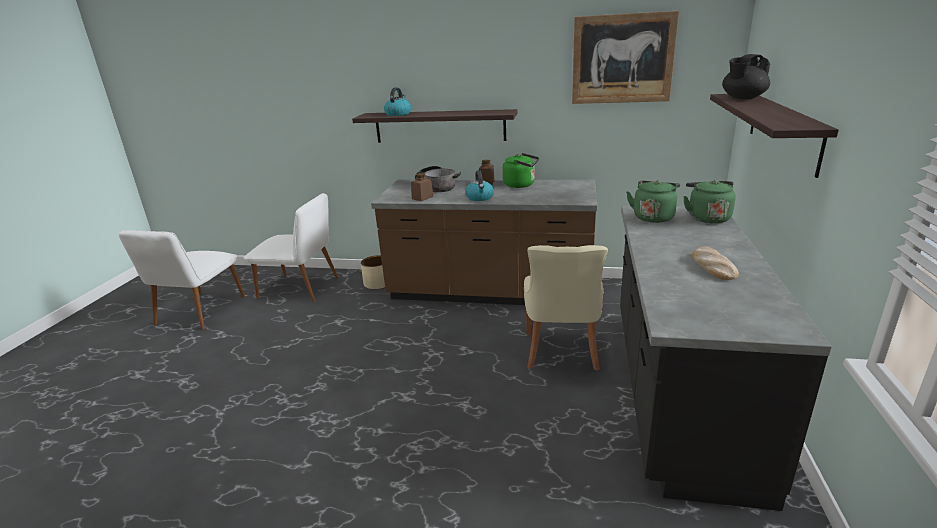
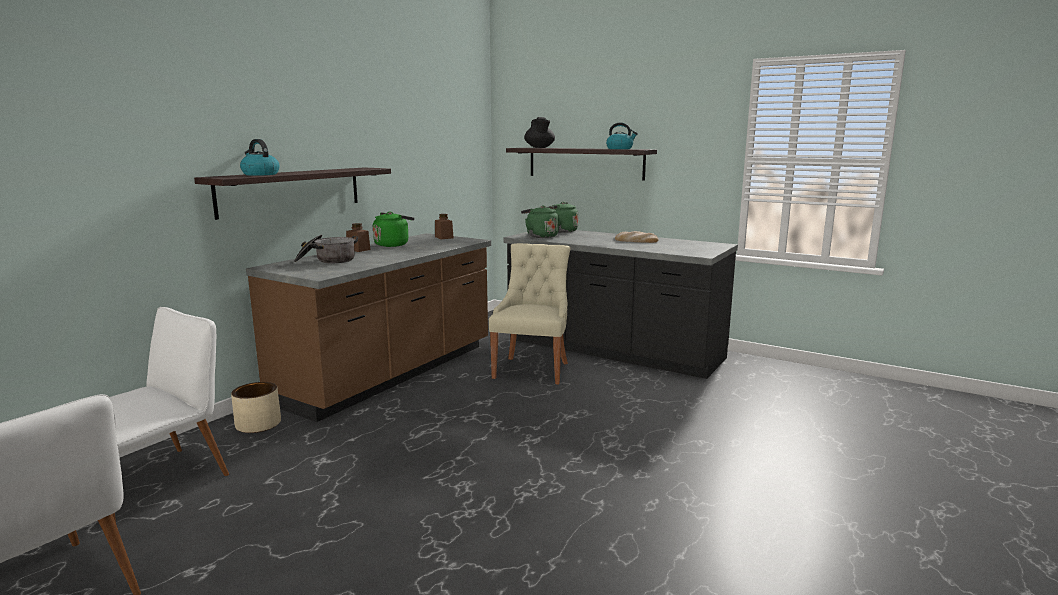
camera: 70 degrees left, 10 degrees down
brown jar [411,173,433,201] -> brown jar moved to [435,214,453,239]
kettle [465,170,494,201] -> kettle moved to [606,123,638,149]
beige chair [524,245,608,371] -> beige chair turned 105 degrees counterclockwise [489,243,571,385]
picture [572,11,679,104] -> none

